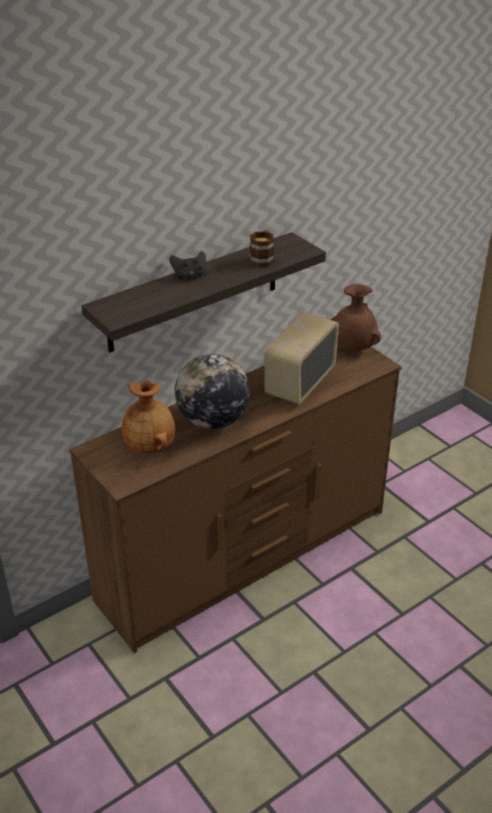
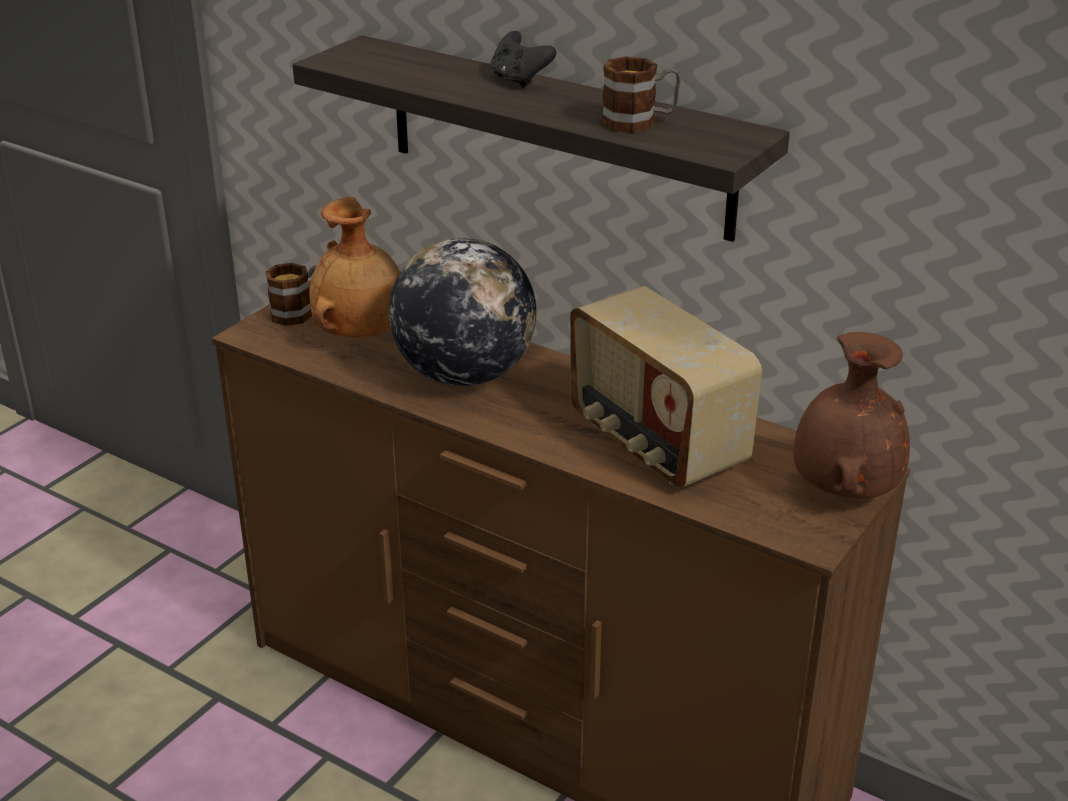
camera: 70 degrees right, 5 degrees down
radio [265,312,339,404] -> radio turned 135 degrees counterclockwise [570,286,762,488]
none -> mug [265,263,317,326]

